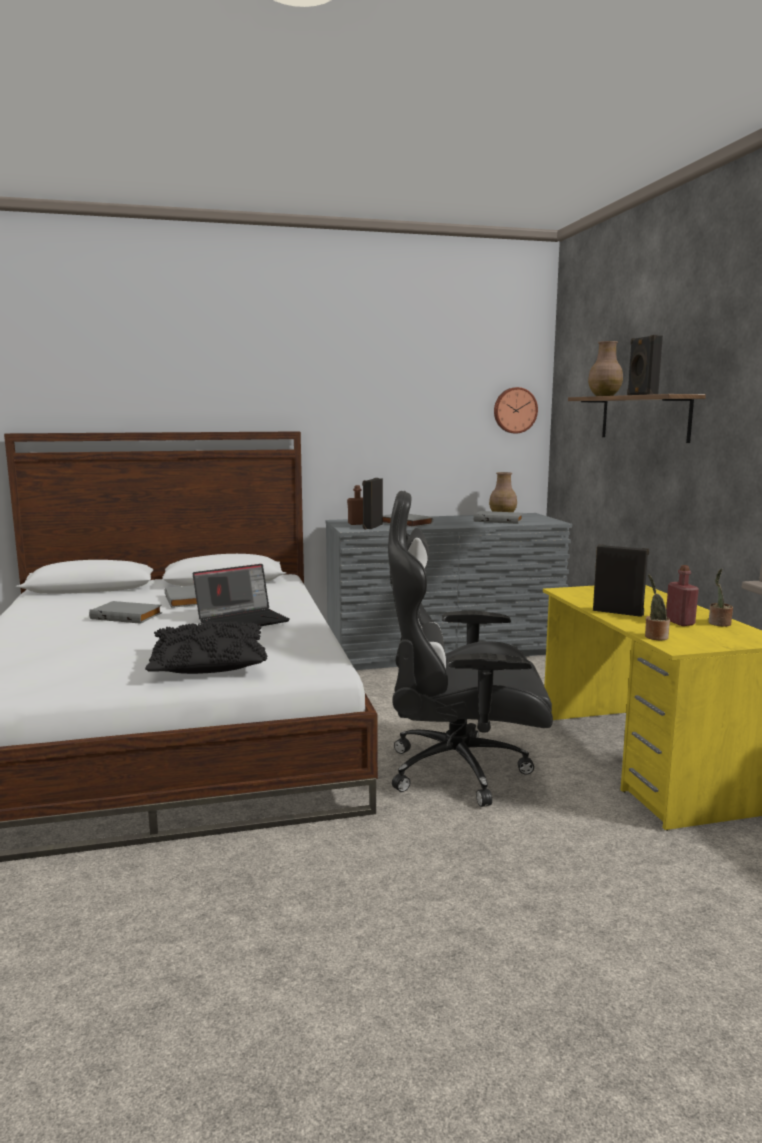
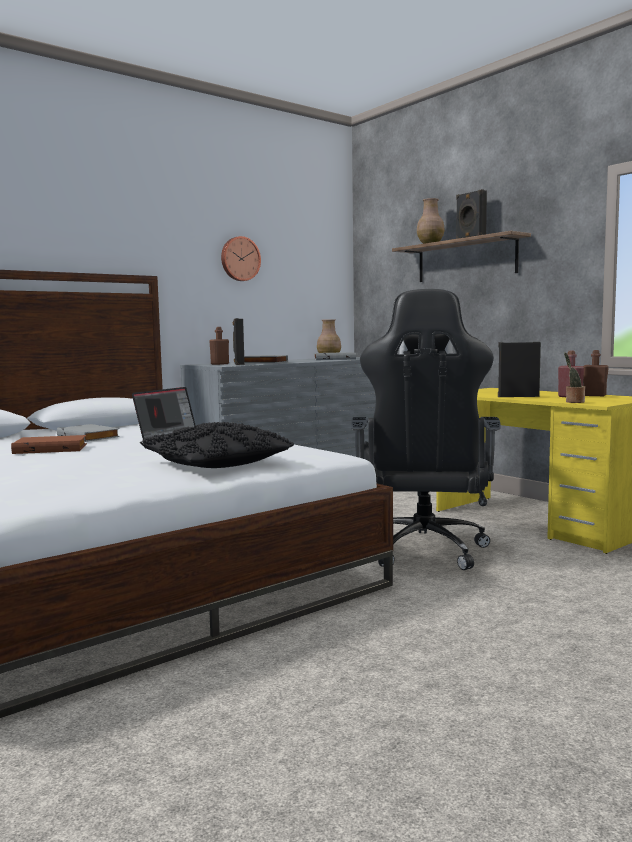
camera: 25 degrees left, 5 degrees down
grey book [89,601,162,624] -> brown book [11,435,87,454]
black office chair [388,491,553,807] -> black office chair turned 60 degrees counterclockwise [351,289,500,570]
wall clock [494,387,538,434] -> wall clock moved to [221,236,261,281]
potted plant [709,568,733,626] -> brown bottle [583,350,609,396]

